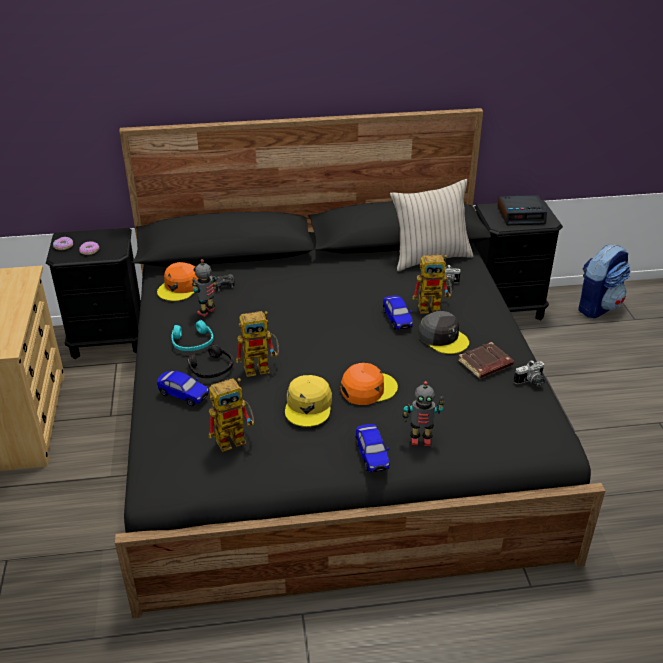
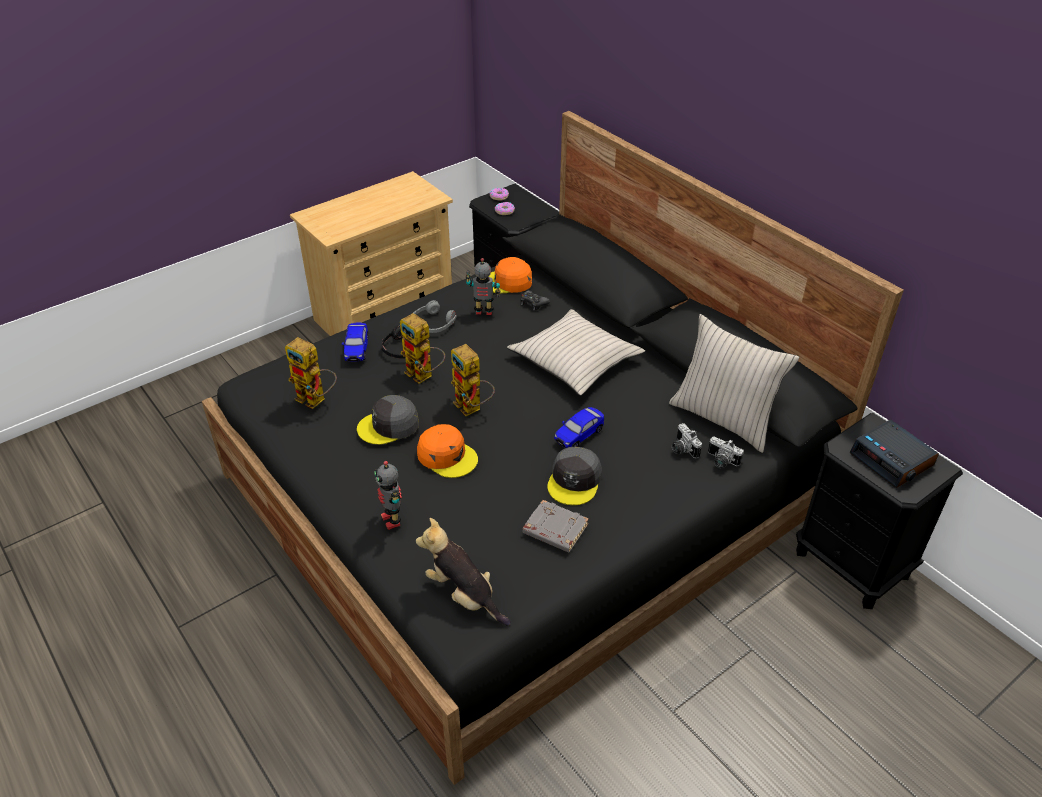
camera: 60 degrees right, 5 degrees up
turquoise headphones [172,320,214,351] -> grey headphones [413,300,457,333]
yellow cap [285,375,332,427] -> grey cap [357,395,419,445]
toy car [355,424,389,472] -> none
toy robot [412,255,452,314] -> toy robot moved to [451,344,495,416]
brown book [458,342,514,379] -> grey book [523,500,589,552]
camera [513,360,545,387] -> camera moved to [708,436,744,469]
backpack [578,245,630,318] -> none
none -> plush toy [416,518,511,626]
none -> beige pillow [507,309,645,396]

